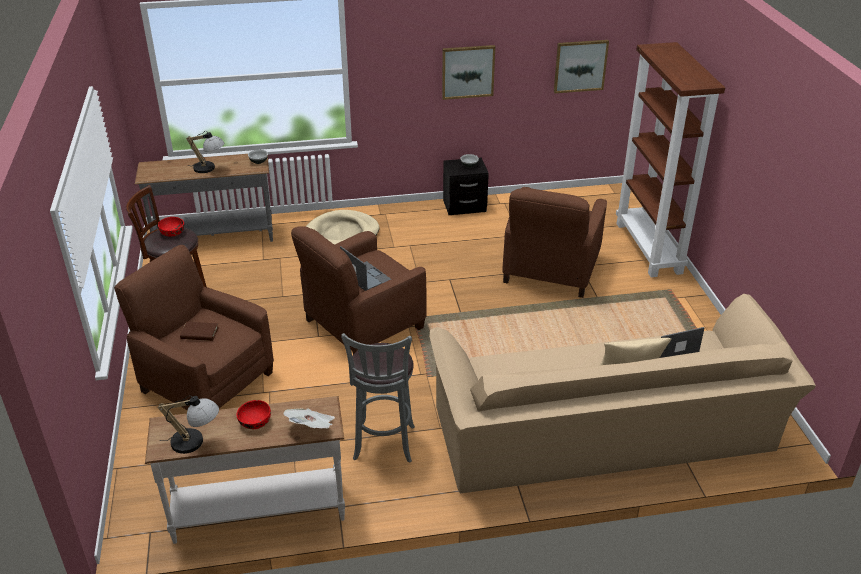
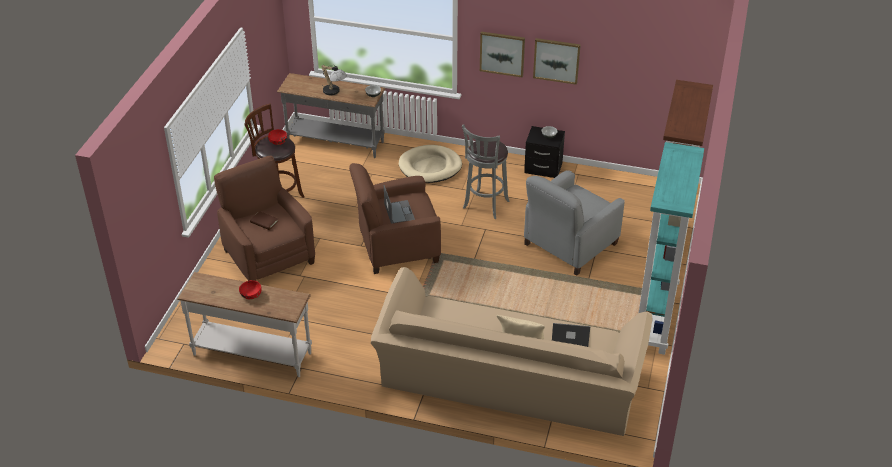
camera: 25 degrees right, 5 degrees up
table lamp [158,395,219,454] -> none
newspaper [284,409,335,429] -> none
grey stool [341,333,415,463] -> grey stool moved to [462,124,510,219]
brown armchair [503,187,607,298] -> grey armchair [524,170,625,275]
picture [554,40,609,93] -> picture moved to [480,31,525,78]
none -> turquoise bookcase [639,142,705,355]

